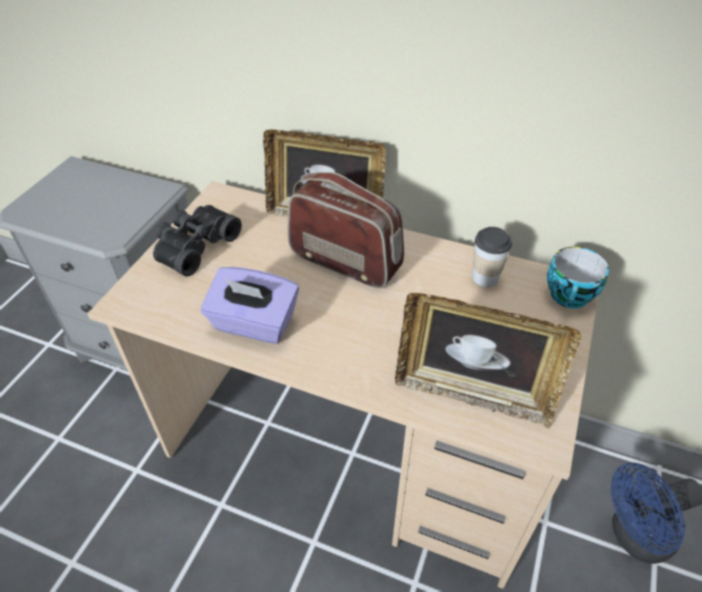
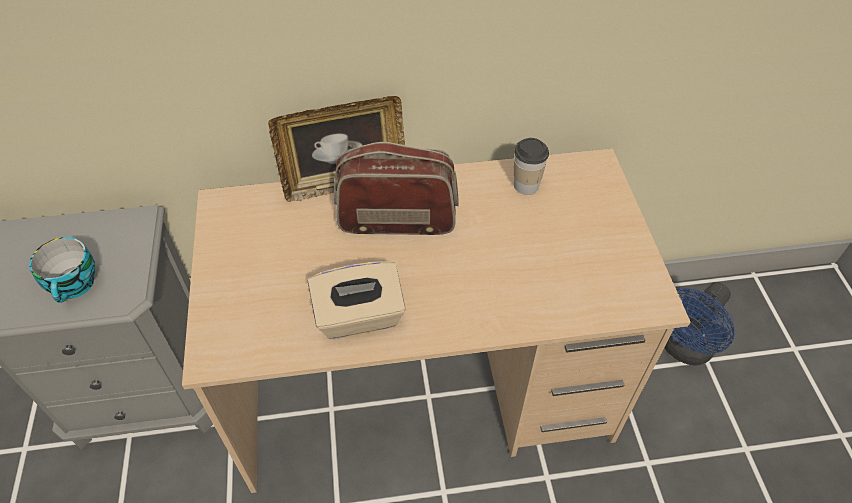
camera: 30 degrees left, 5 degrees up
black binoculars [153,205,242,276] -> none
purple tissue box [200,267,299,344] -> beige tissue box [308,261,406,339]
picture frame [395,293,581,428] -> none
cup [547,247,609,308] -> cup moved to [29,237,95,303]

